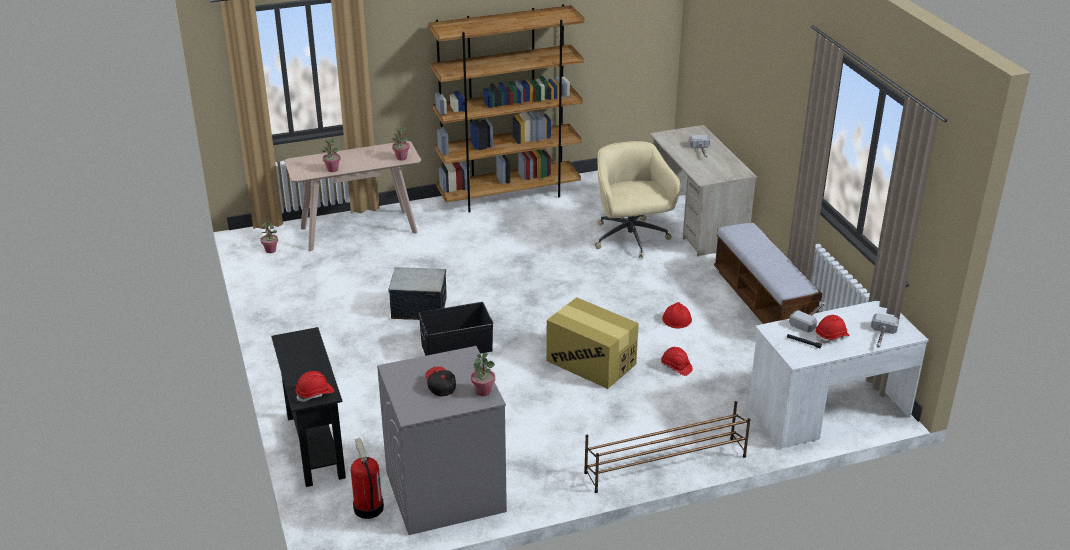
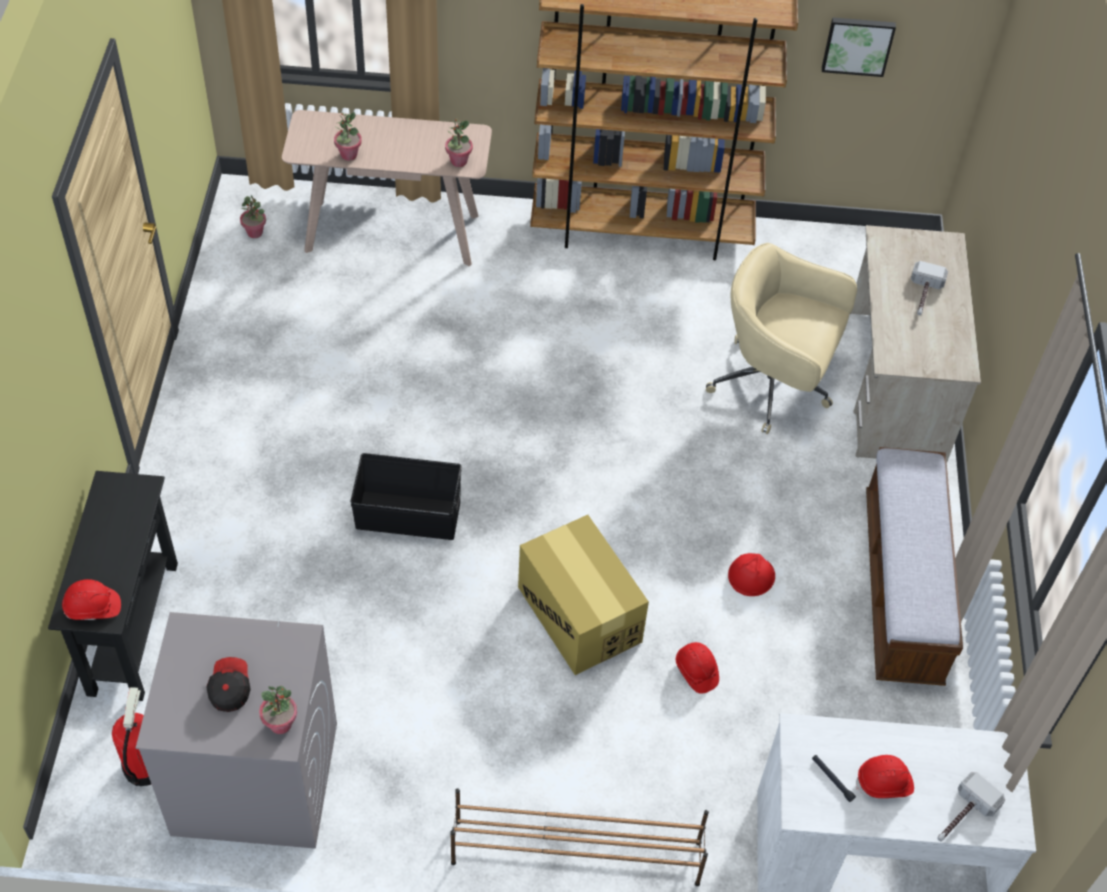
camera: 20 degrees right, 20 degrees up
storage box [388,267,447,320] -> none
beige office chair [595,141,680,258] -> beige office chair turned 75 degrees counterclockwise [706,243,857,434]
hammer [789,302,825,333] -> none
none -> picture [822,17,896,77]

